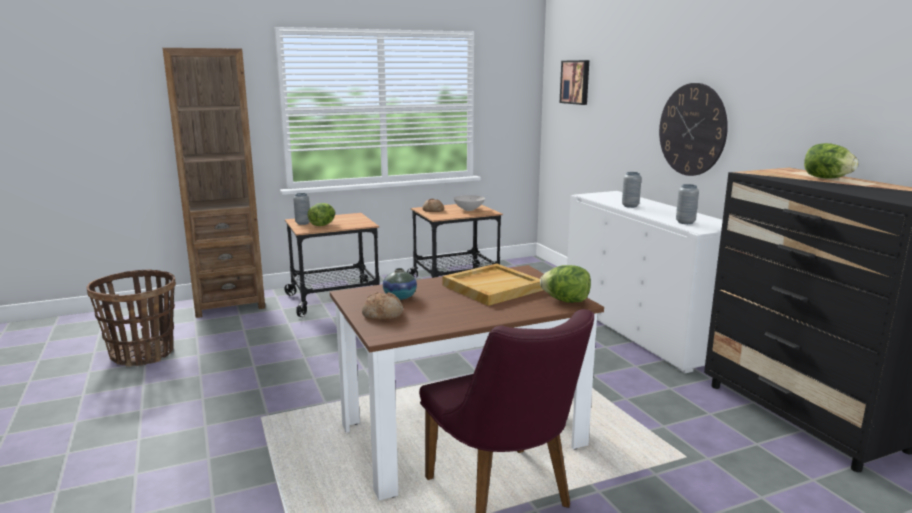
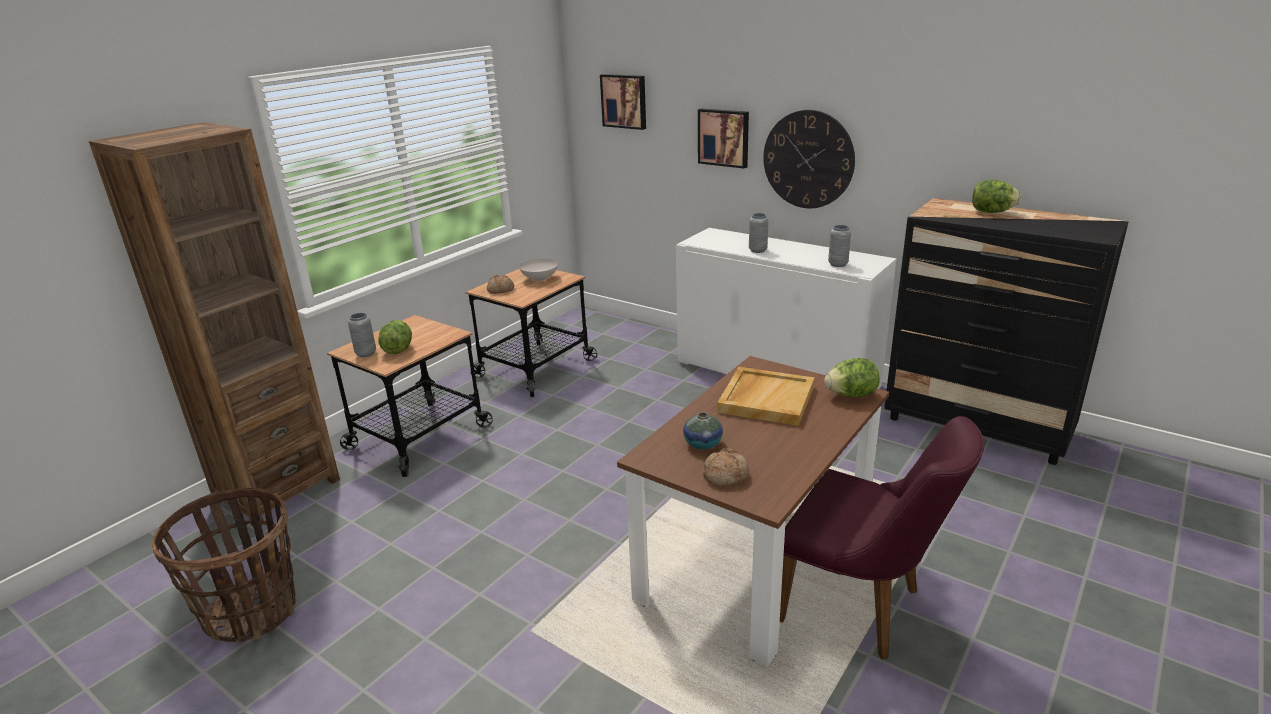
camera: 30 degrees left, 10 degrees up
none -> picture [698,108,749,169]

